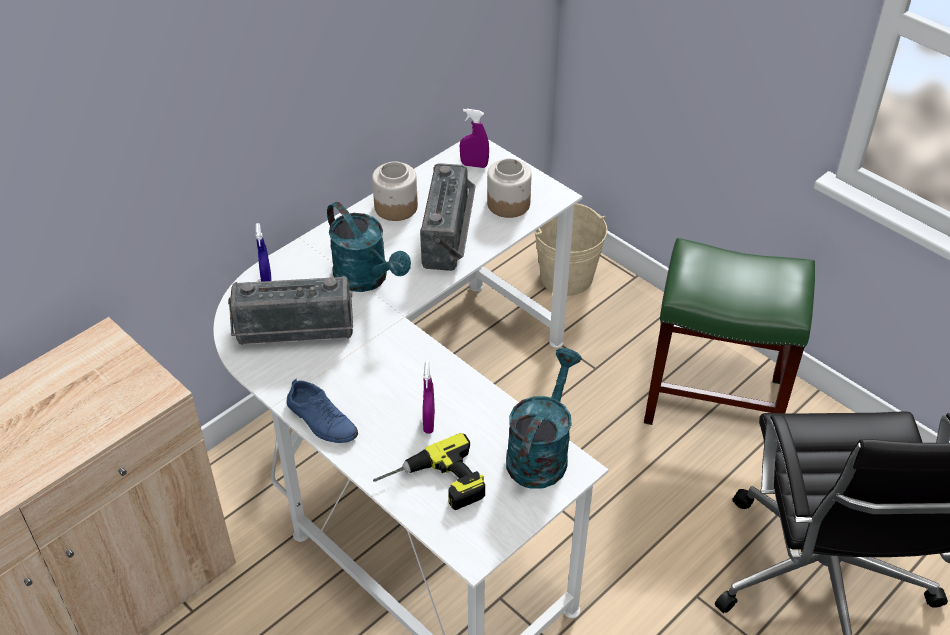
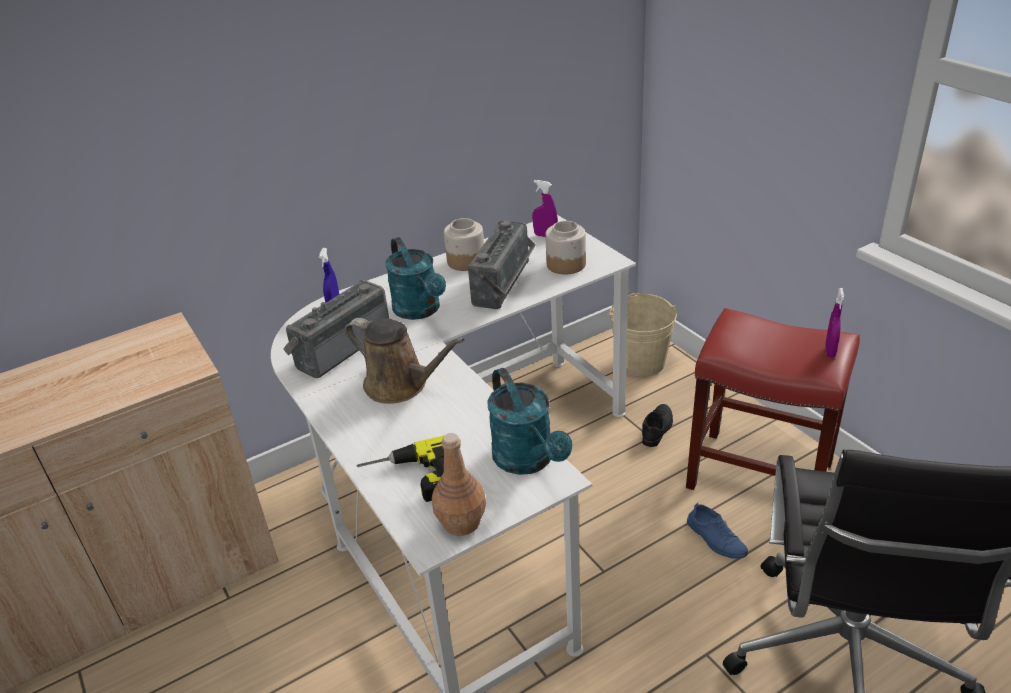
camera: 15 degrees right, 10 degrees down
radio [228,276,353,345] -> radio turned 120 degrees clockwise [283,280,389,378]
blue shoe [287,379,358,443] -> blue shoe moved to [687,503,748,559]
purple spray bottle [423,361,435,434] -> purple spray bottle moved to [825,288,844,357]
turquoise watering can [506,348,582,489] -> turquoise watering can turned 120 degrees clockwise [487,368,572,475]
green stool [644,238,815,425] -> red stool [686,308,860,490]
none -> brown watering can [345,318,465,404]
none -> brown bottle [432,433,486,536]
none -> black shoe [642,404,673,447]

